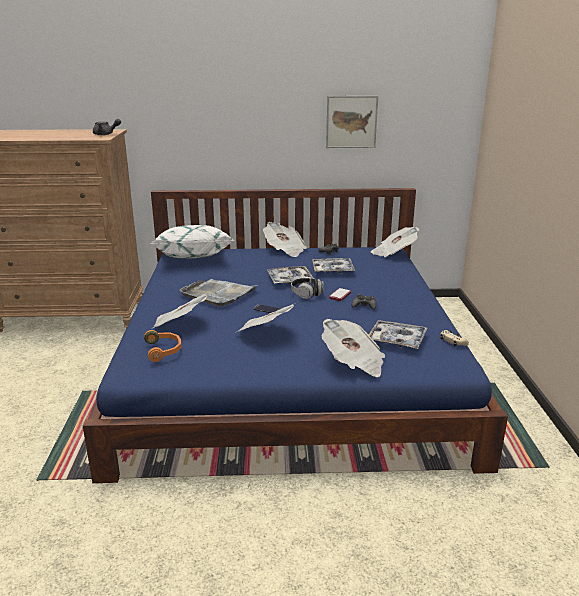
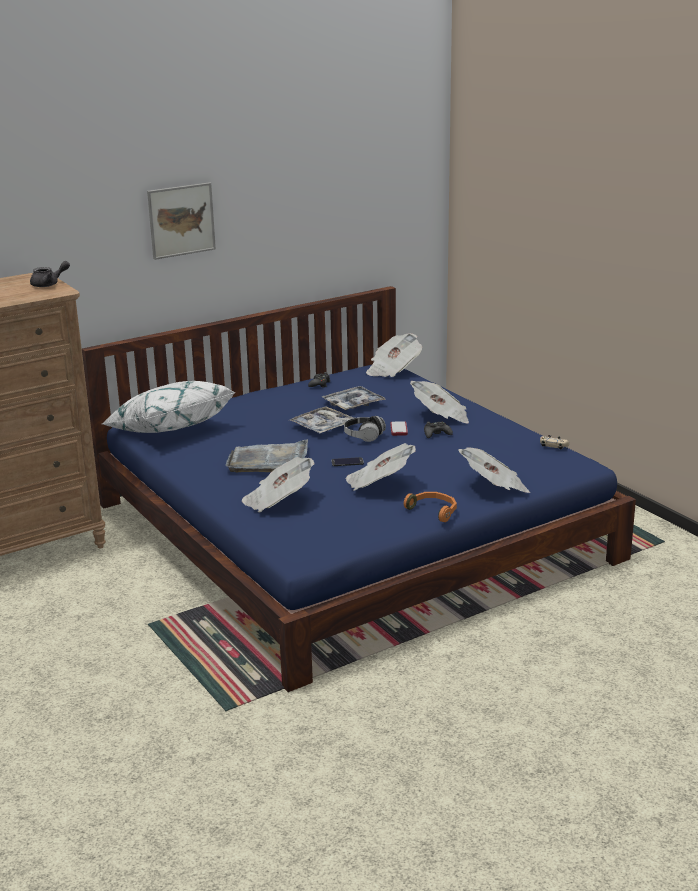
camera: 30 degrees left, 0 degrees up
orange headphones [144,330,181,362] -> orange headphones moved to [404,492,457,522]
newspaper [263,222,307,257] -> newspaper moved to [410,381,469,423]
picture [326,96,378,148] -> picture moved to [147,182,216,260]
tray [369,320,427,349] -> none

